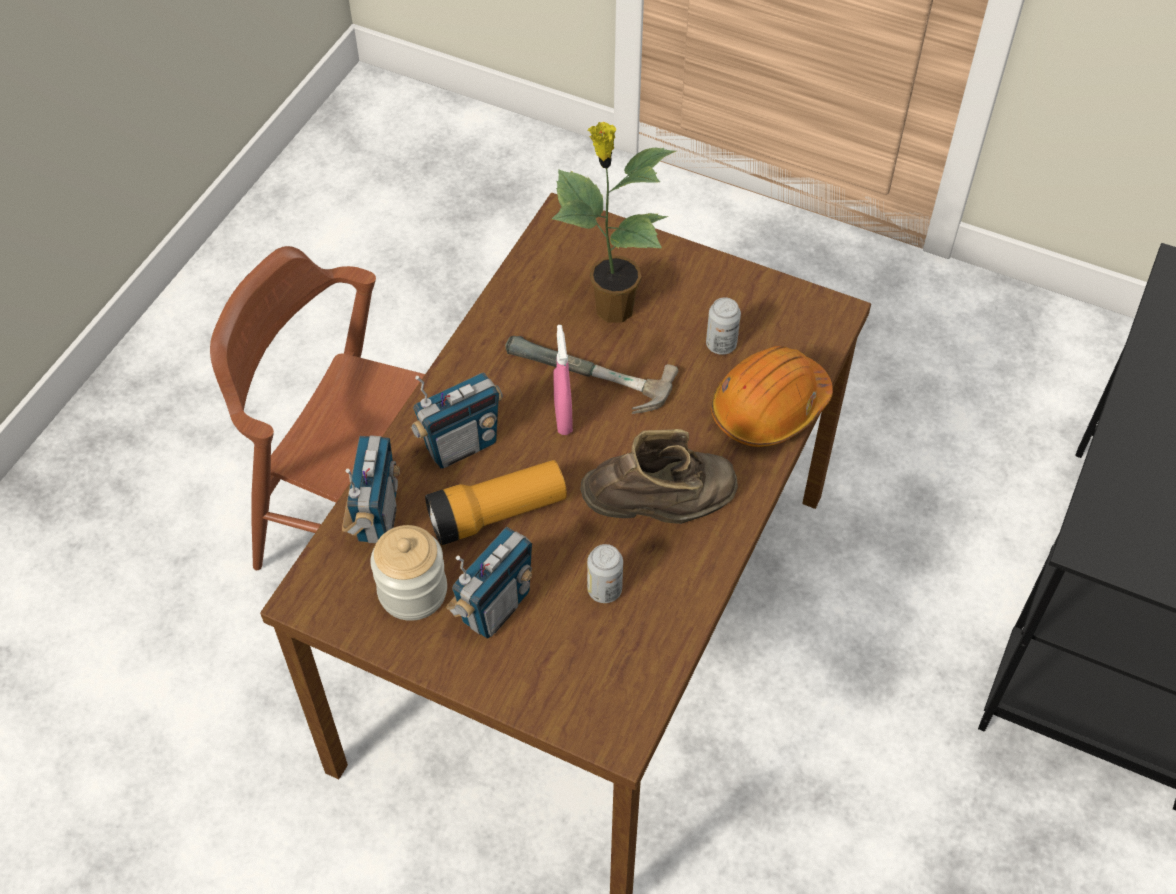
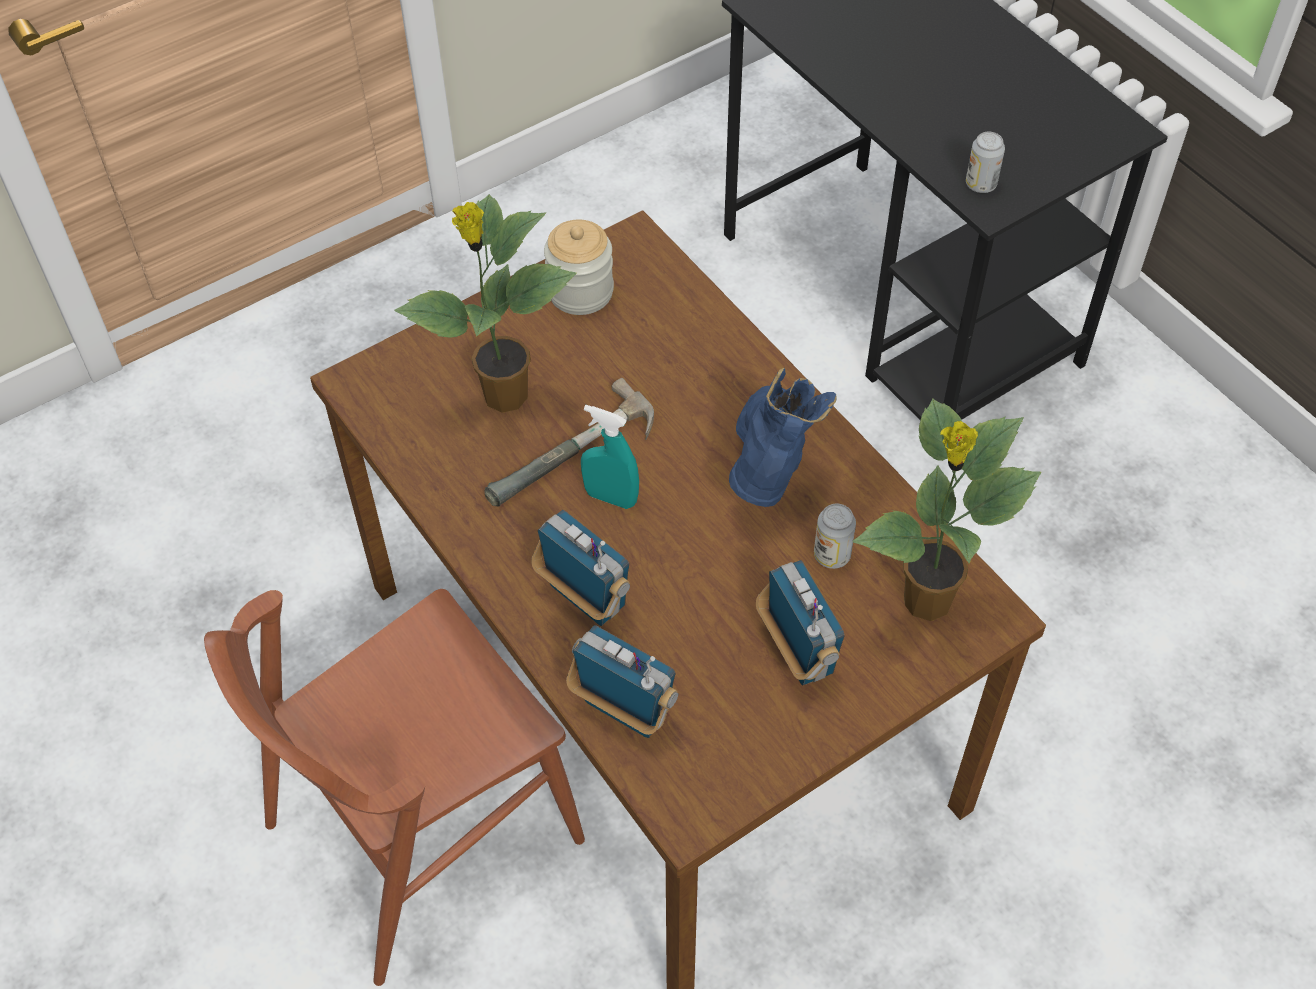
camera: 60 degrees left, 0 degrees up
jar [370,525,447,621] -> jar moved to [544,220,614,315]
radio [410,373,503,469] -> radio turned 45 degrees counterclockwise [531,510,630,626]
flashlight [425,460,567,545] -> none
pink spray bottle [553,325,573,435] -> turquoise spray bottle [581,405,639,509]
brown boot [580,429,738,524] -> blue boot [729,368,837,507]
can [706,297,741,355] -> can moved to [966,132,1005,193]
orange hard hat [711,346,833,447] -> none
none -> potted plant [852,398,1041,621]

